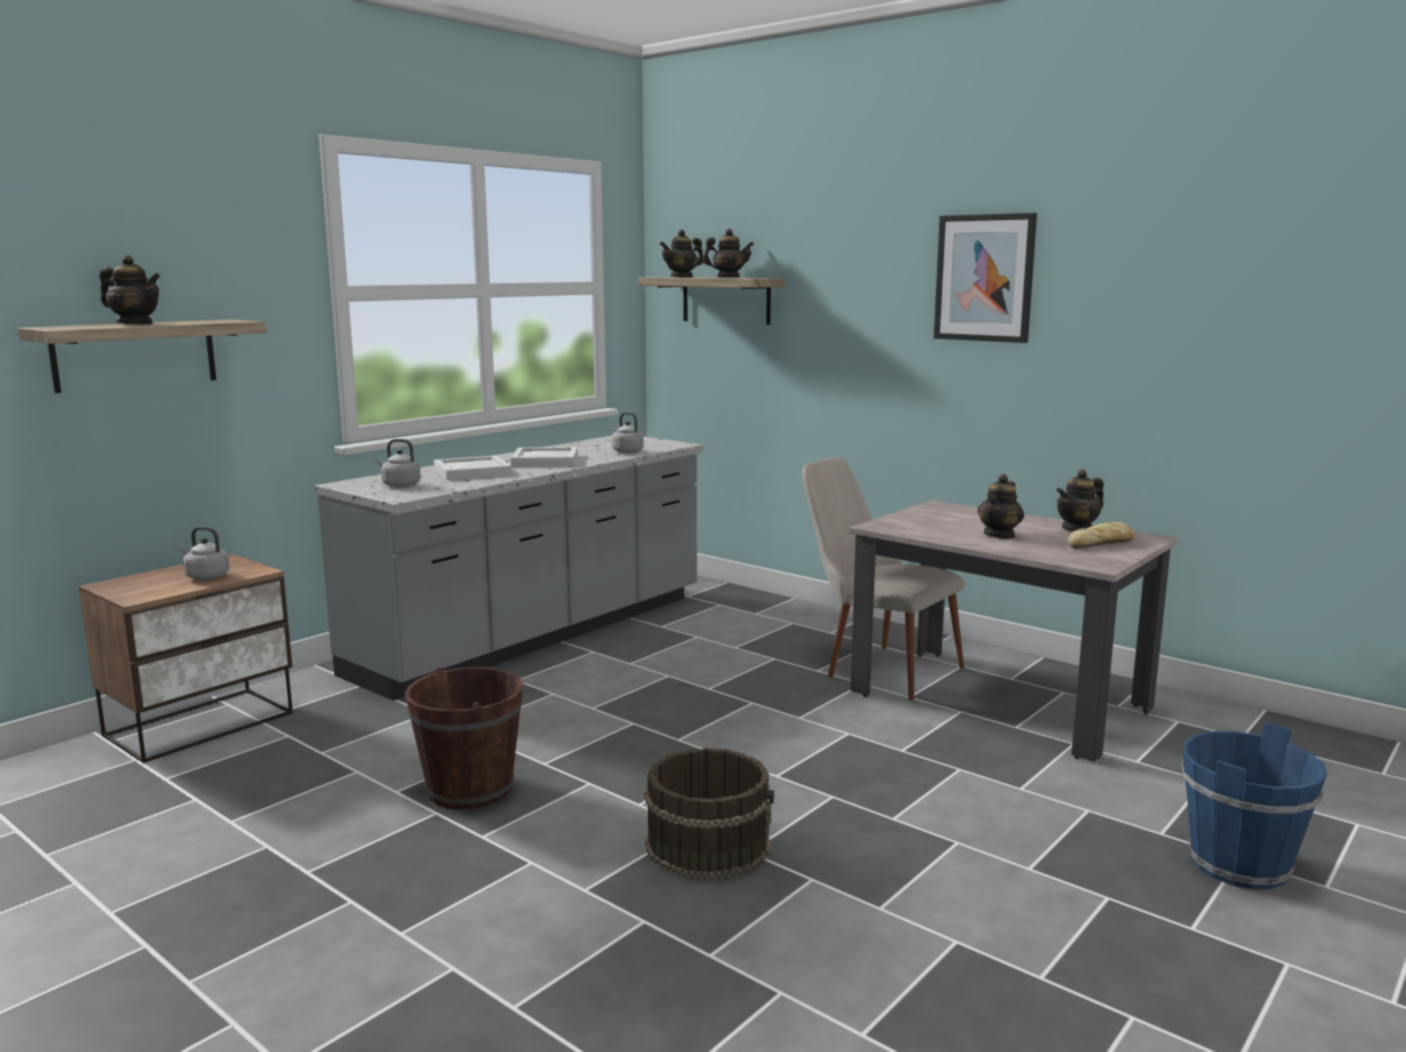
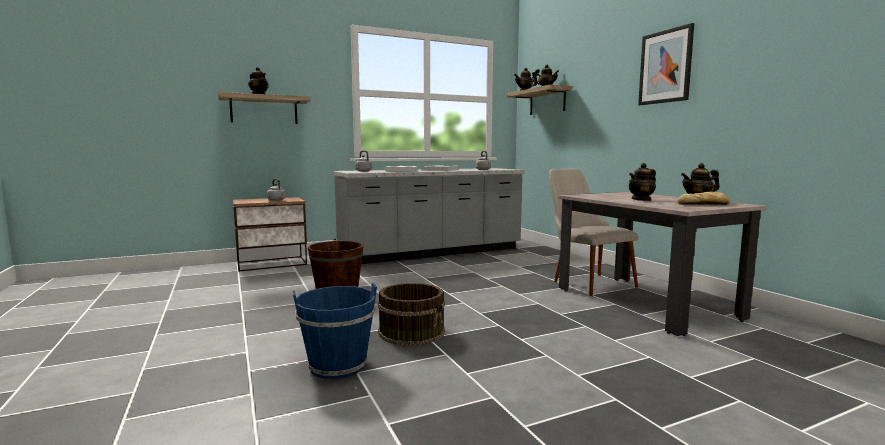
camera: 25 degrees right, 5 degrees down
blue bucket [1182,722,1327,889] -> blue bucket moved to [293,283,377,379]

